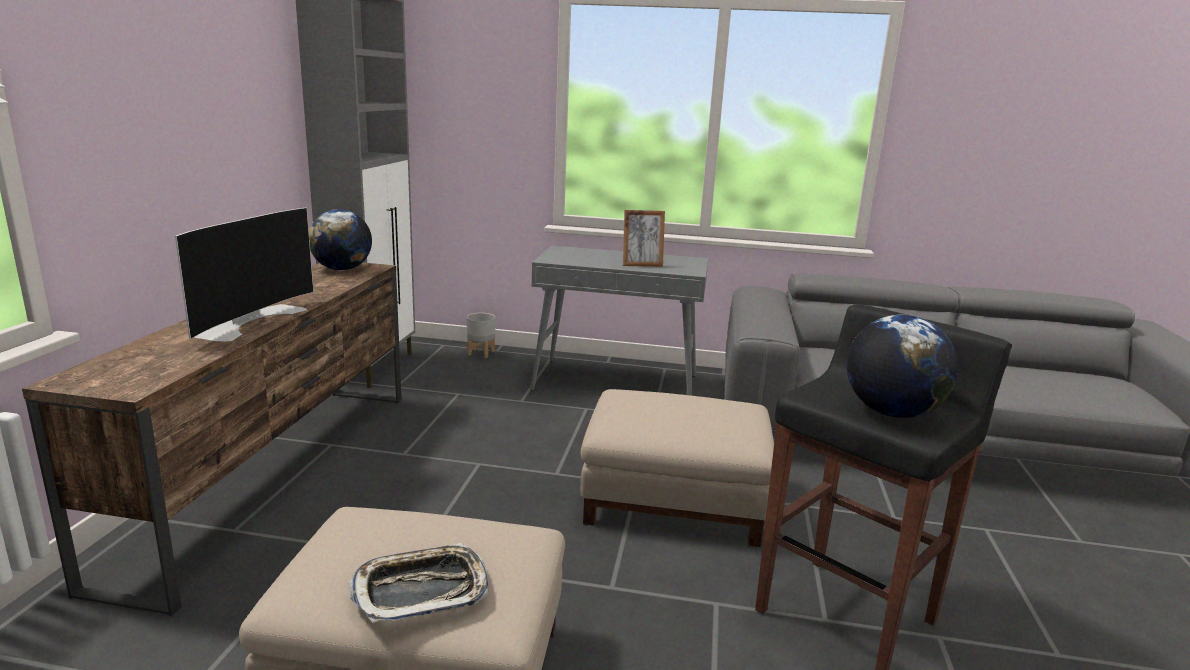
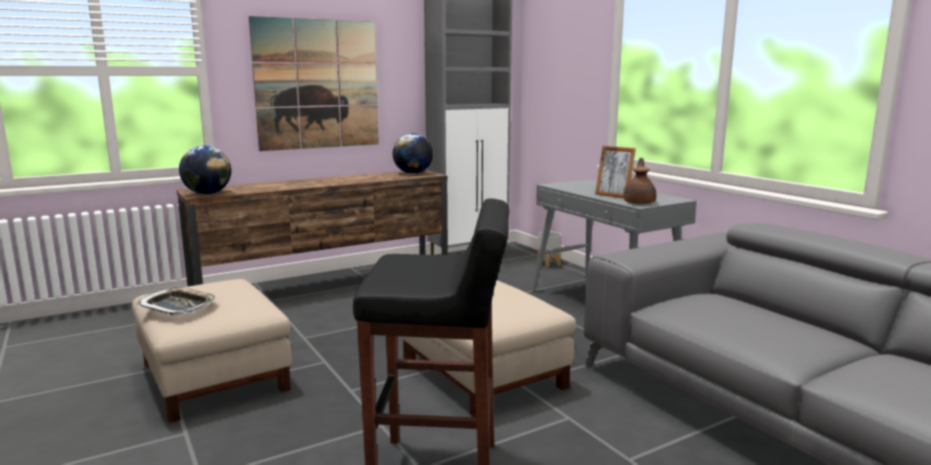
camera: 50 degrees right, 5 degrees down
television [175,208,314,341] -> none
globe [847,315,958,418] -> globe moved to [179,146,231,194]
none -> picture [249,16,379,151]
none -> brown teapot [624,158,657,204]

